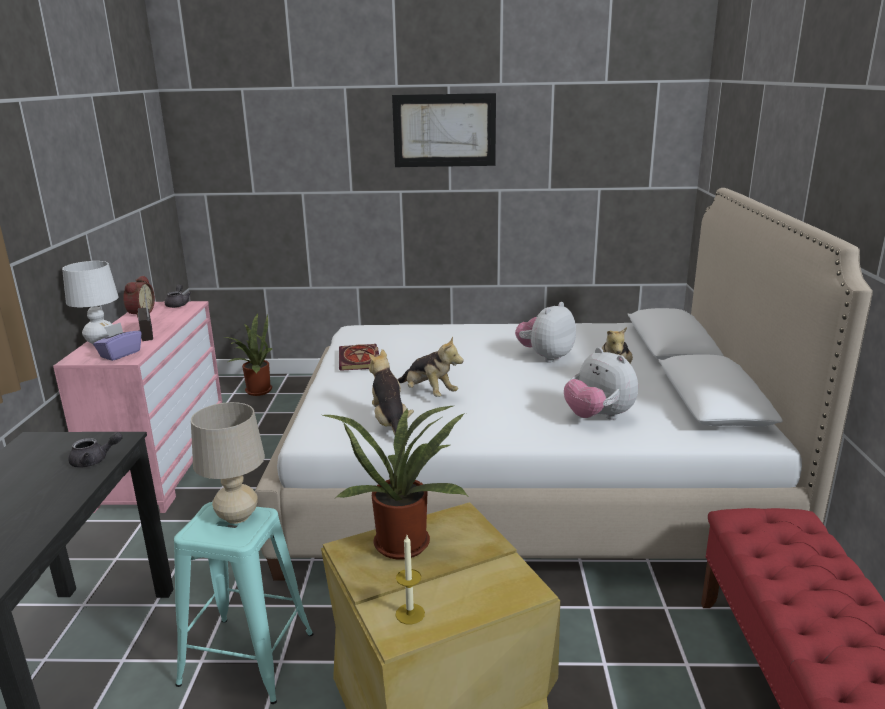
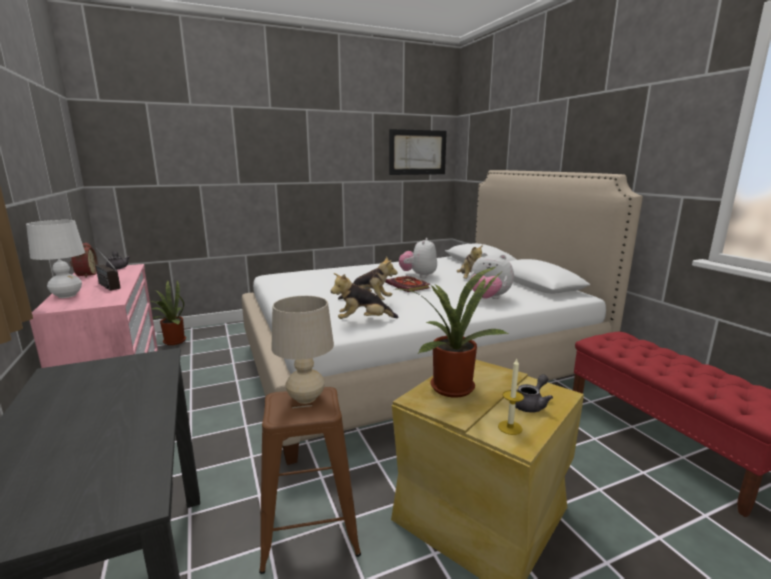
camera: 25 degrees left, 5 degrees down
grey teapot [68,432,123,467] -> grey teapot moved to [515,374,553,413]
purple tissue box [93,323,141,361] -> none
turquoise stool [174,502,313,704] -> brown stool [259,387,361,574]
book [339,344,379,371] -> book moved to [385,276,430,292]
plush toy [369,349,414,446] -> plush toy turned 60 degrees counterclockwise [331,273,399,319]
picture [392,93,496,167] -> picture moved to [389,129,447,175]

